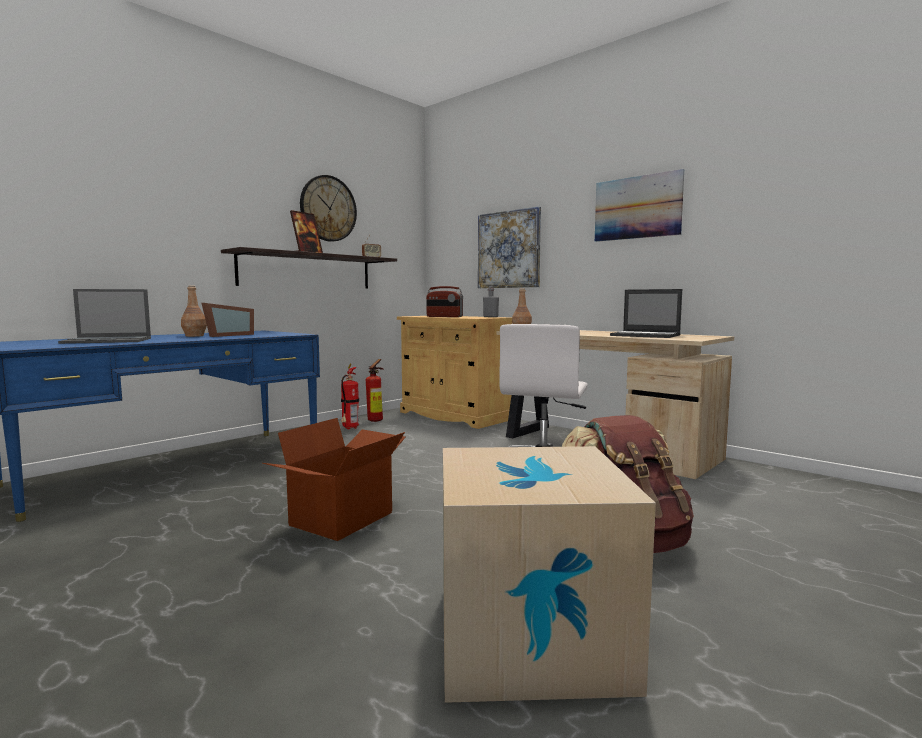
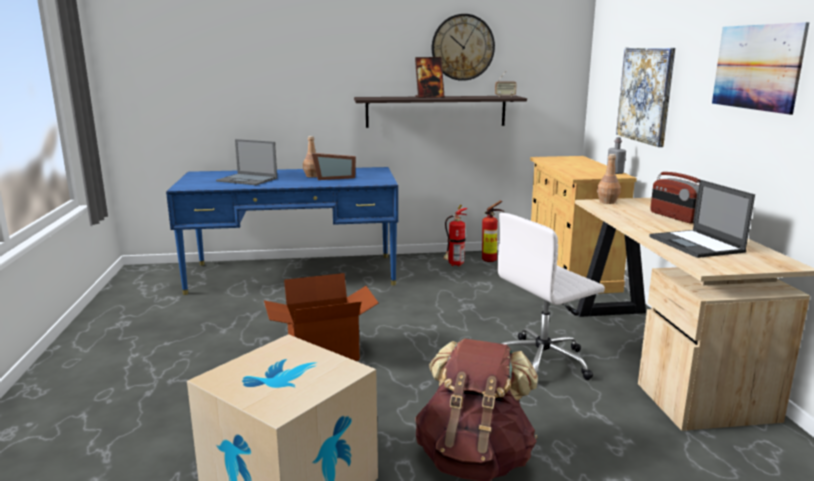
camera: 40 degrees right, 10 degrees up
radio [426,286,463,317] -> radio moved to [650,172,700,223]

